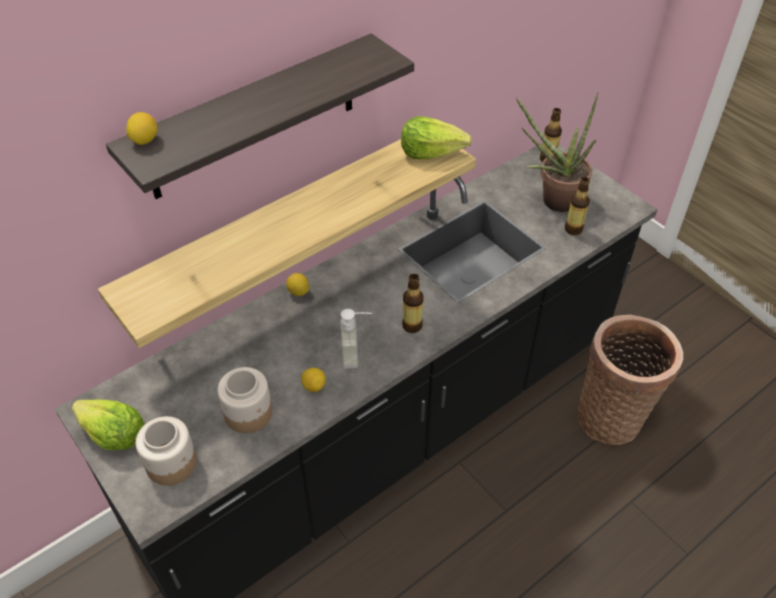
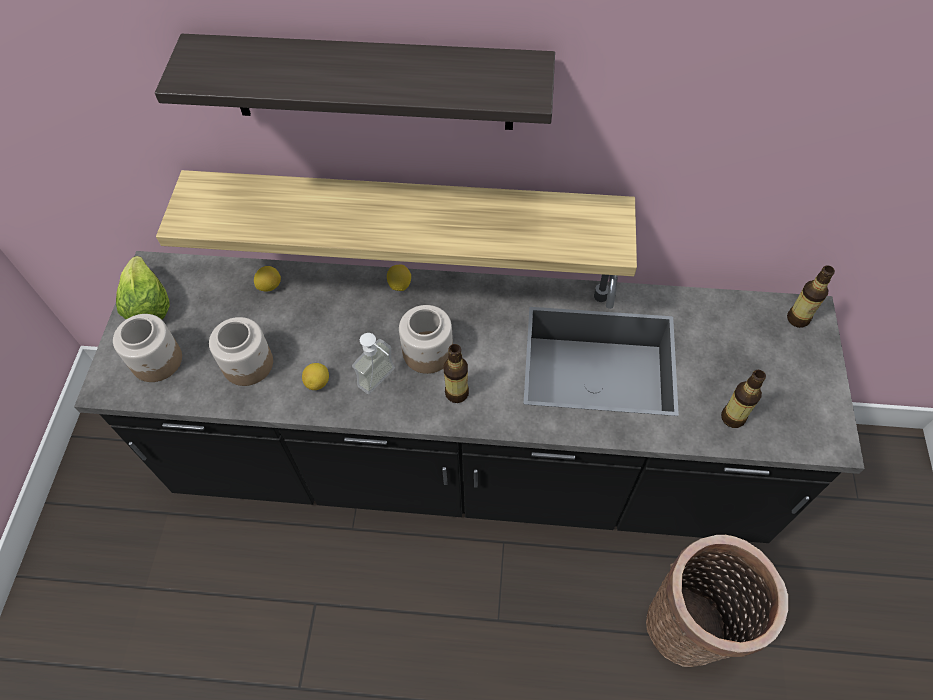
camera: 45 degrees right, 10 degrees up
lemon [126,112,158,145] -> lemon moved to [254,266,281,292]
lettuce [401,116,472,159] -> none
potted plant [516,92,598,212] -> none
none -> jar [399,305,453,374]

